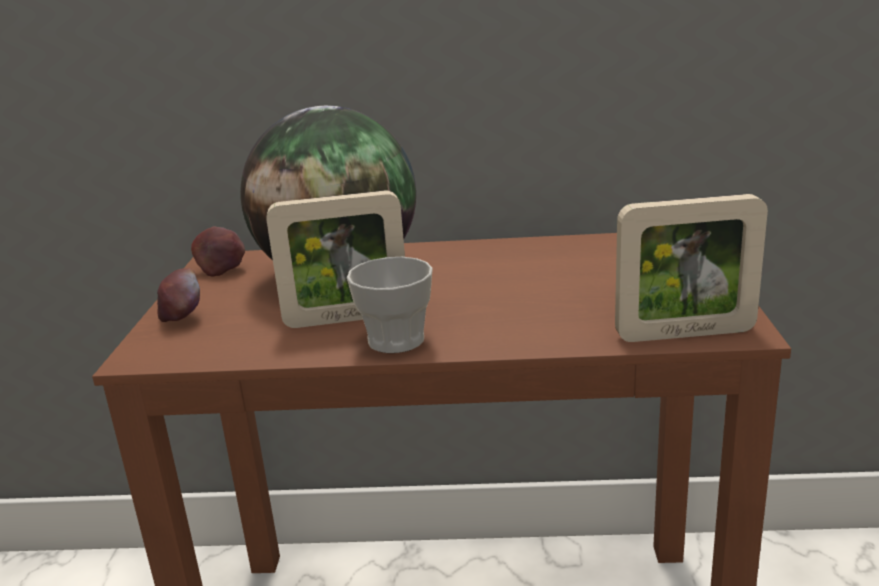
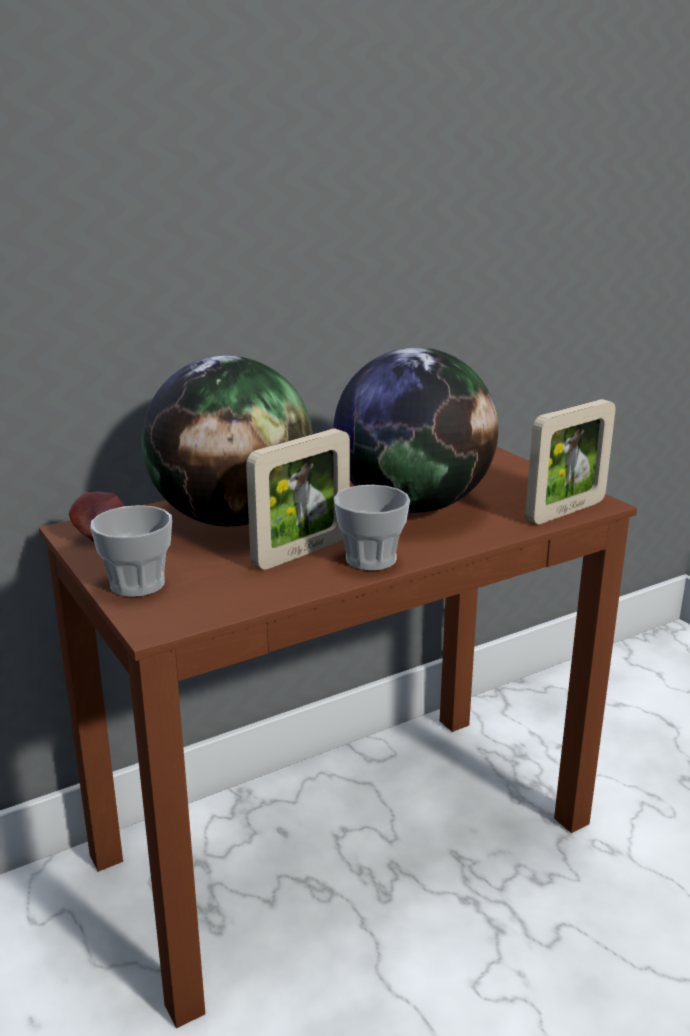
camera: 35 degrees left, 0 degrees up
apple [157,268,200,322] -> cup [90,505,172,597]
none -> globe [333,347,499,513]

